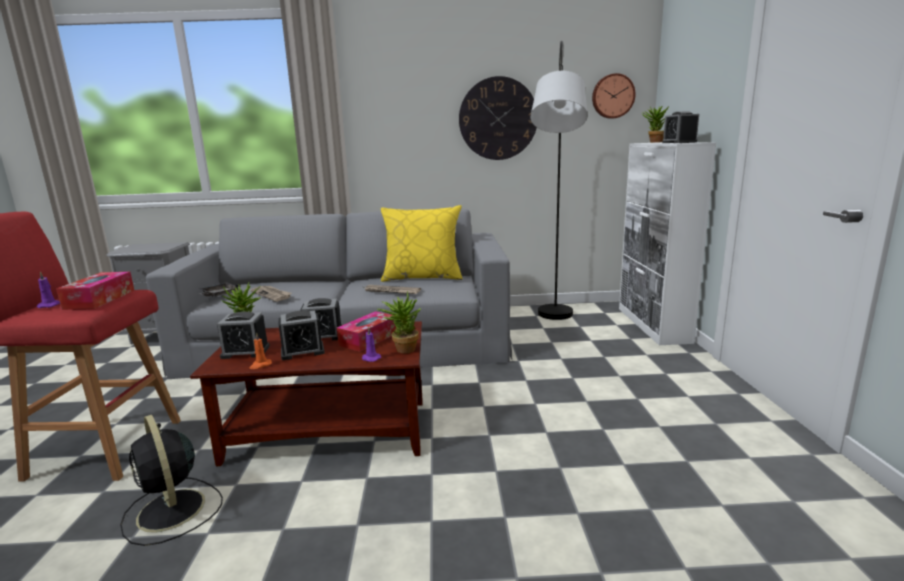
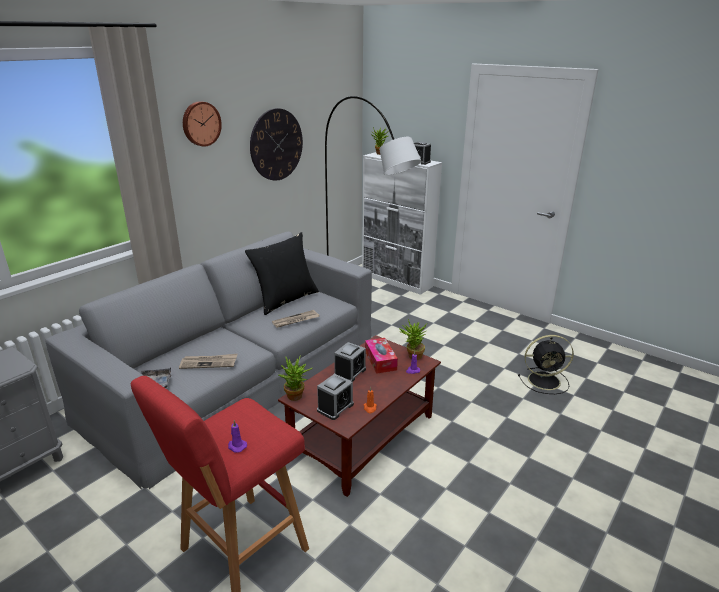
camera: 50 degrees left, 10 degrees up
tissue box [56,272,135,310] -> none
black fan [120,415,223,546] -> black fan moved to [518,335,574,394]
alarm clock [279,311,325,360] -> none
yellow pillow [381,205,463,282] -> black pillow [245,232,319,315]
wall clock [592,73,636,119] -> wall clock moved to [183,101,222,146]

